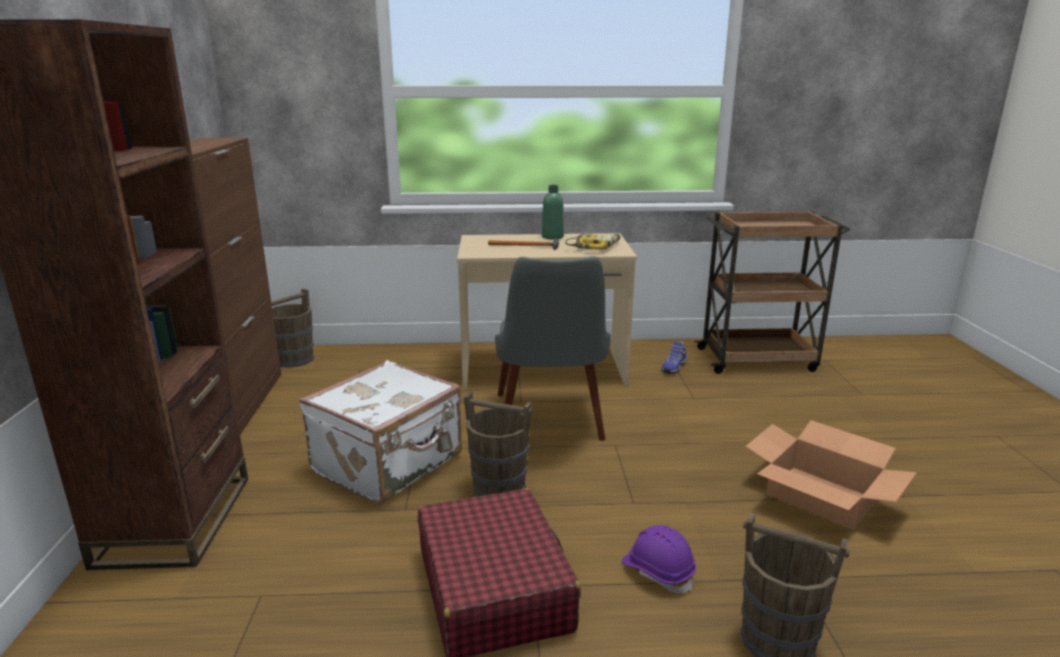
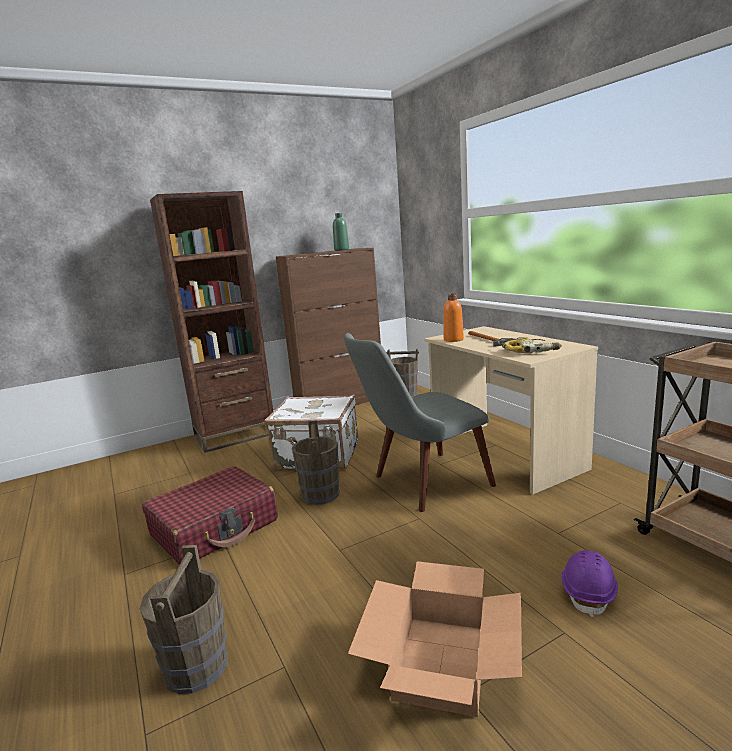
camera: 65 degrees right, 5 degrees down
green bottle [542,185,564,240] -> green bottle moved to [333,213,349,251]
purple hard hat [621,525,696,593] -> purple hard hat moved to [562,550,618,618]
shoe [661,341,686,374] -> none
none -> orange bottle [444,294,464,342]

